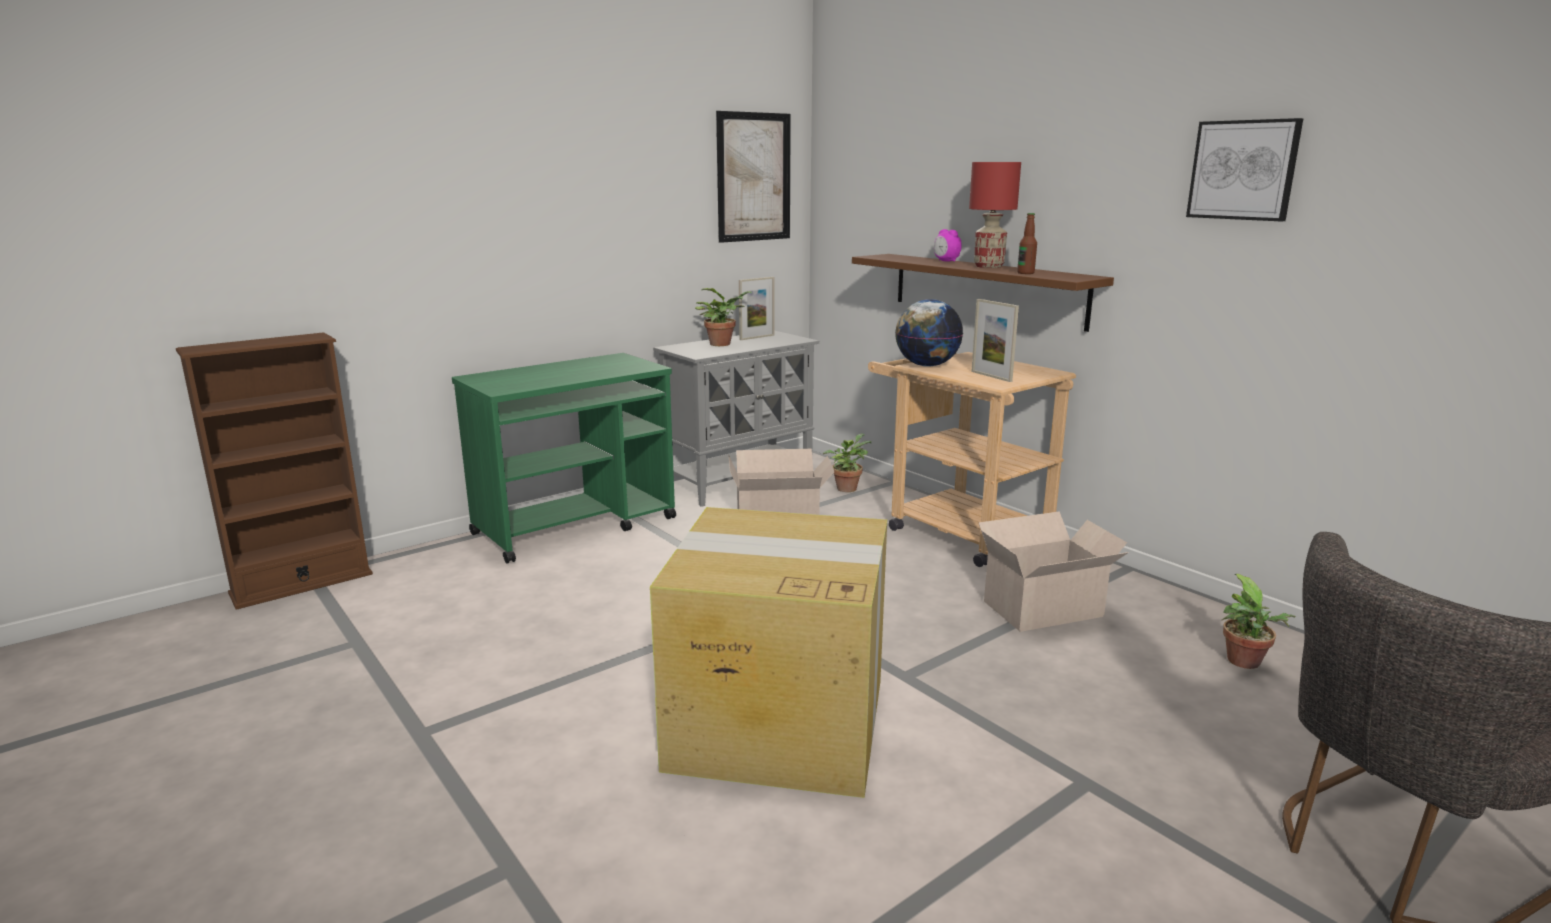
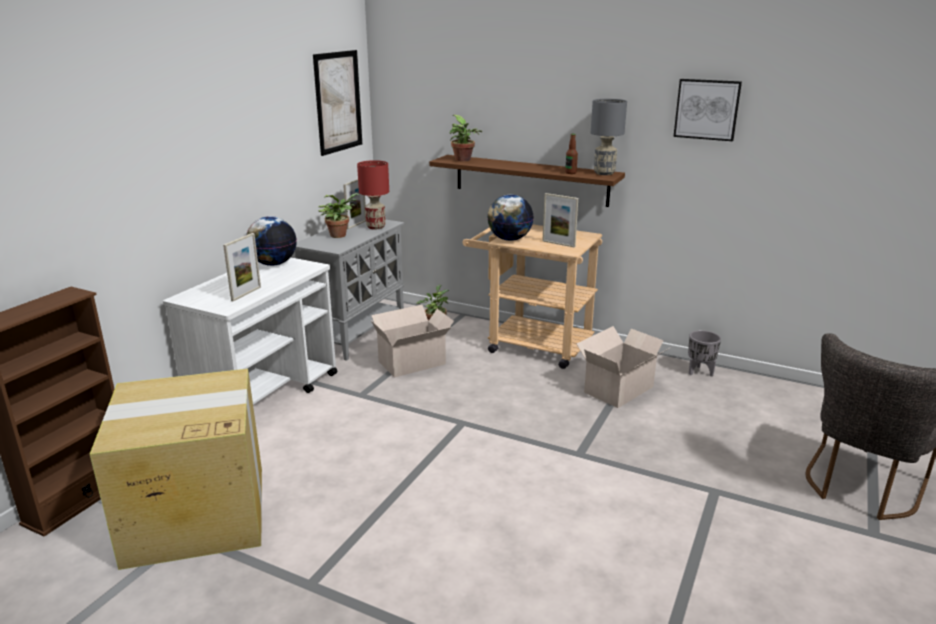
camera: 25 degrees left, 5 degrees up
green cart [452,353,676,564] -> white cart [163,257,338,404]
cardboard box [650,507,887,798] -> cardboard box moved to [90,369,262,570]
alarm clock [934,229,962,262] -> none
red table lamp [969,162,1021,268] -> red table lamp moved to [357,160,389,230]
potted plant [1222,574,1296,669] -> potted plant moved to [449,115,482,162]
none -> picture frame [223,233,261,302]
none -> globe [246,216,296,266]
none -> grey table lamp [591,99,627,175]
none -> grey planter [688,330,721,377]

